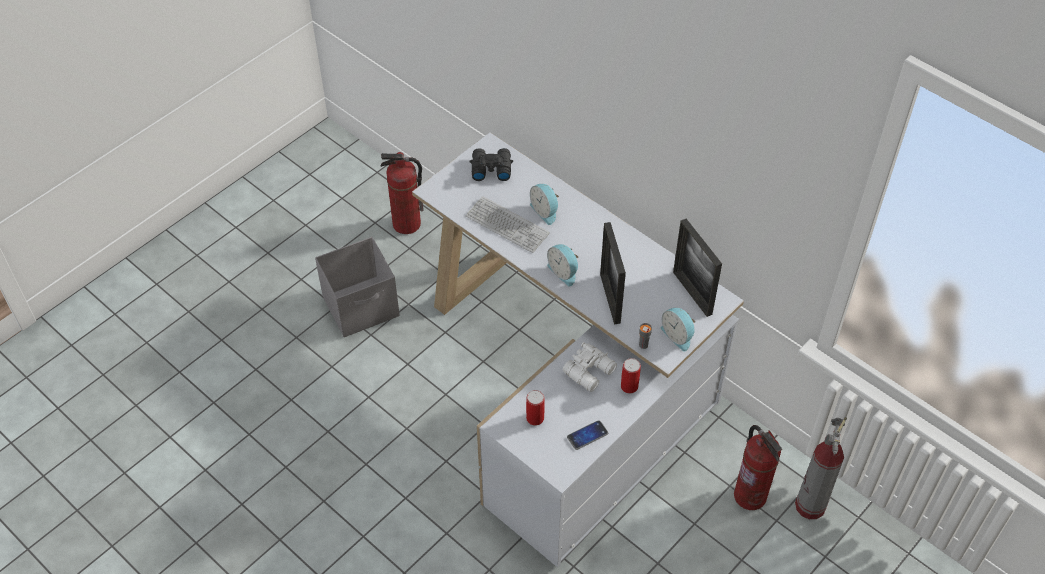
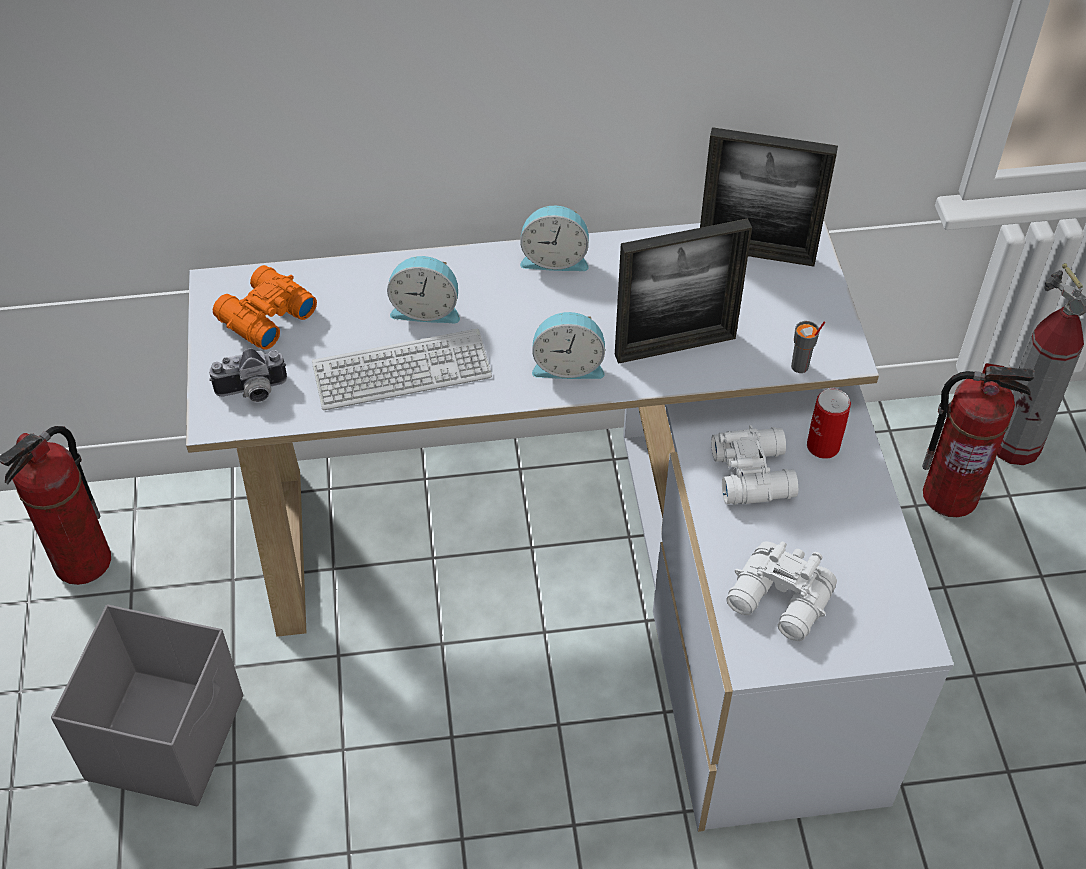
camera: 50 degrees left, 0 degrees up
black binoculars [469,148,513,181] -> orange binoculars [213,265,317,350]
can [526,390,545,426] -> white binoculars [726,541,837,641]
phone [567,420,608,450] -> none
picture frame [600,222,626,324] -> picture frame turned 45 degrees counterclockwise [615,218,752,364]
alarm clock [661,308,695,352] -> alarm clock moved to [520,206,589,271]
none -> camera [209,348,287,402]

